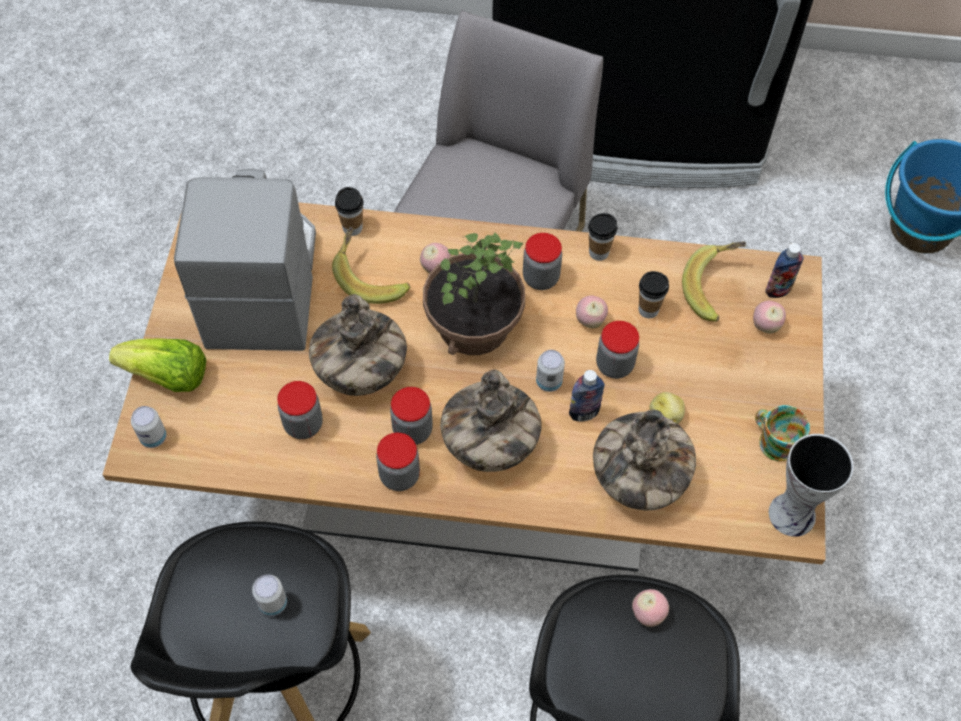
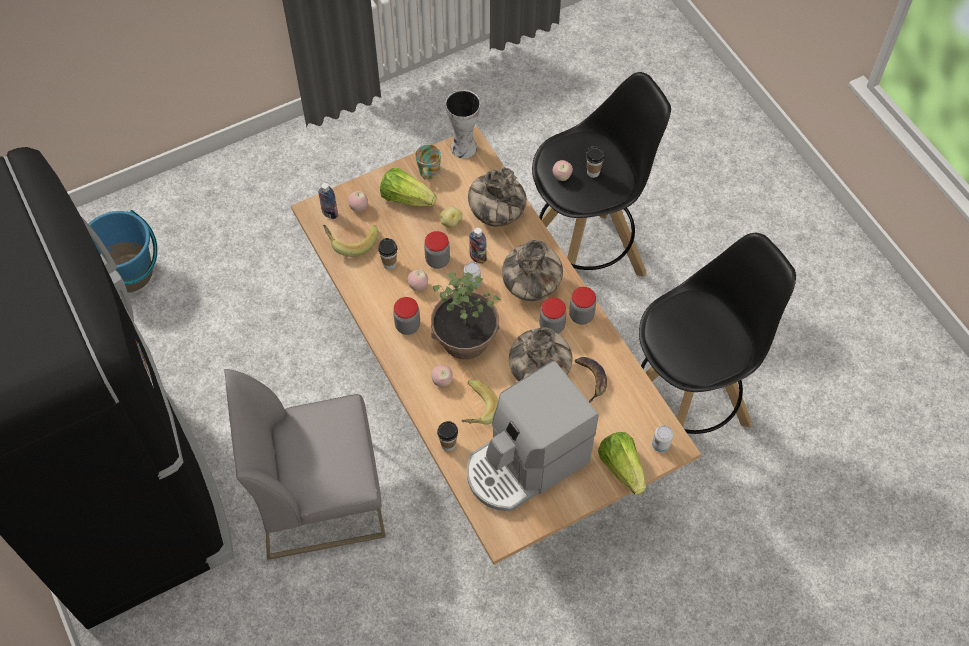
camera: 125 degrees left, 0 degrees up
can [252,575,287,616] -> none
jar [277,381,323,439] -> banana [575,357,607,403]
cup [588,213,617,261] -> cup moved to [586,146,605,178]
none -> lettuce [380,168,437,206]

